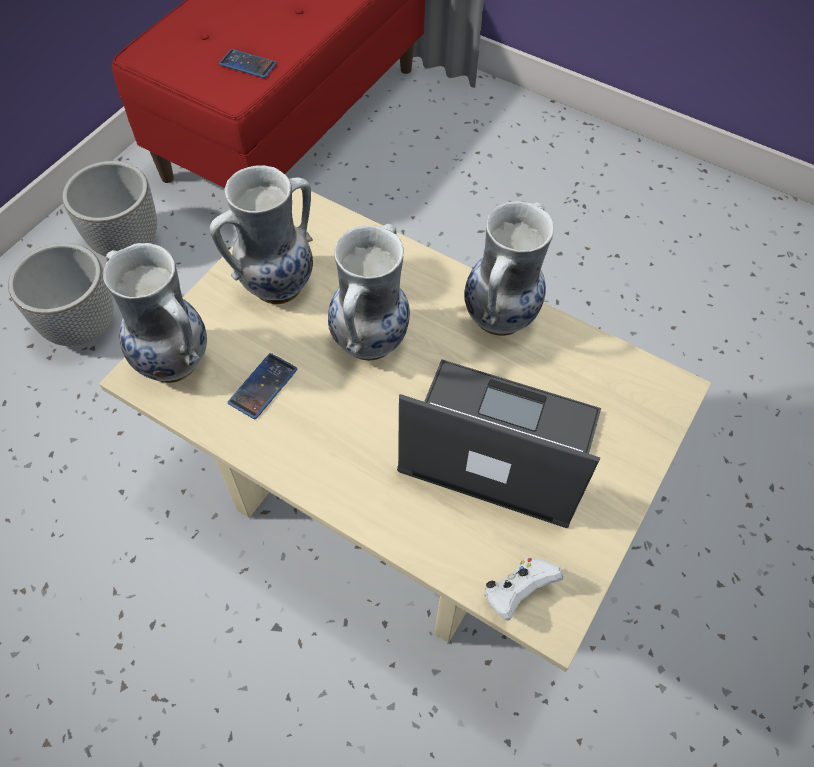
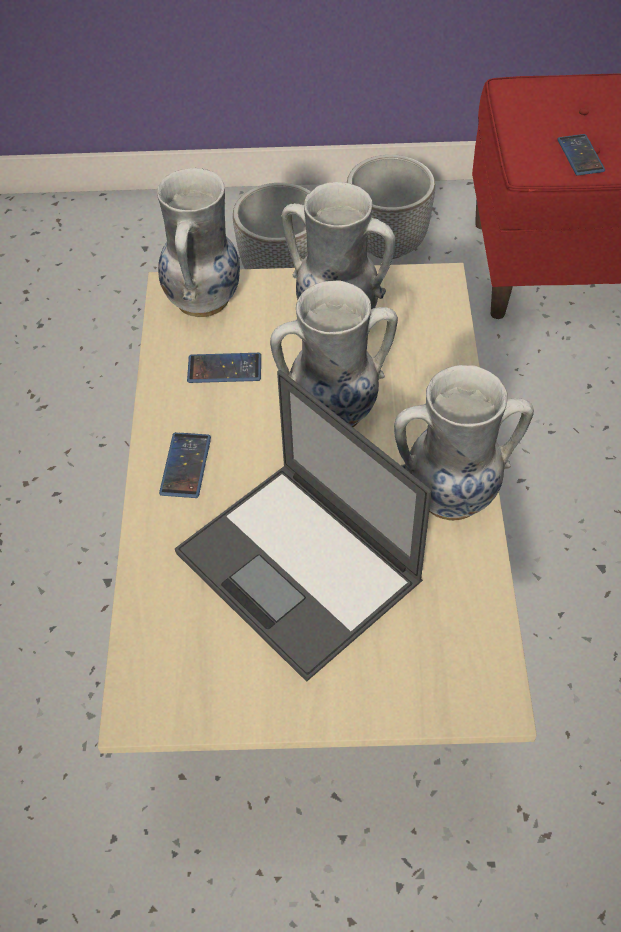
camera: 60 degrees right, 5 degrees down
laptop [397,359,601,528] -> laptop turned 150 degrees clockwise [175,370,432,682]
white game controller [485,557,563,620] -> none
none -> phone [159,432,211,498]

